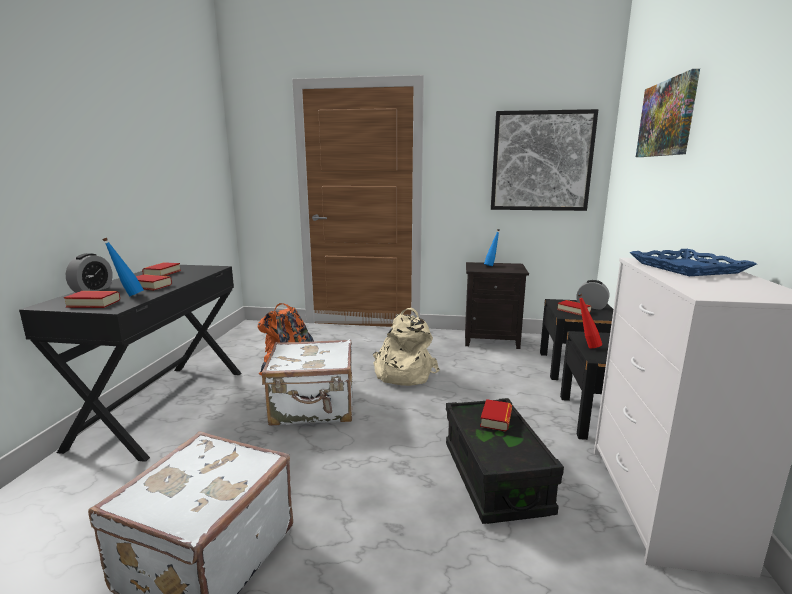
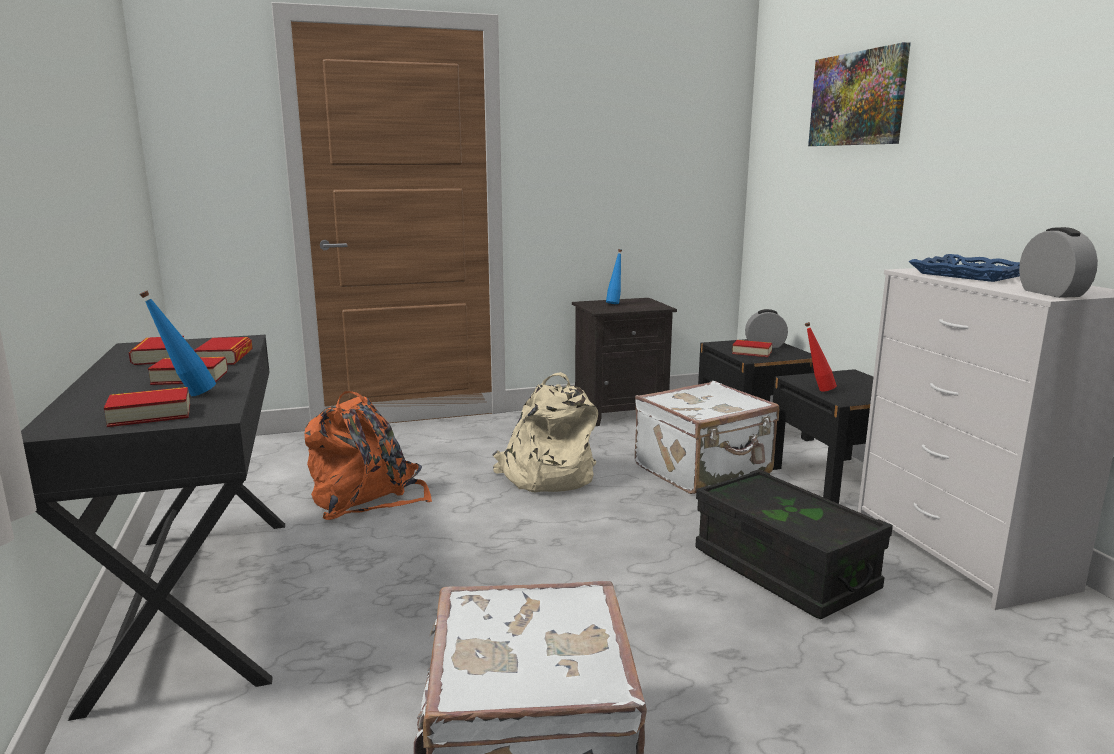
camera: 25 degrees left, 0 degrees up
alarm clock [66,253,113,293] -> alarm clock moved to [1019,227,1098,298]
white suitcase [262,339,353,426] -> white suitcase moved to [635,381,779,494]
book [480,399,512,432] -> book moved to [194,337,252,365]
picture [491,109,599,211] -> none

